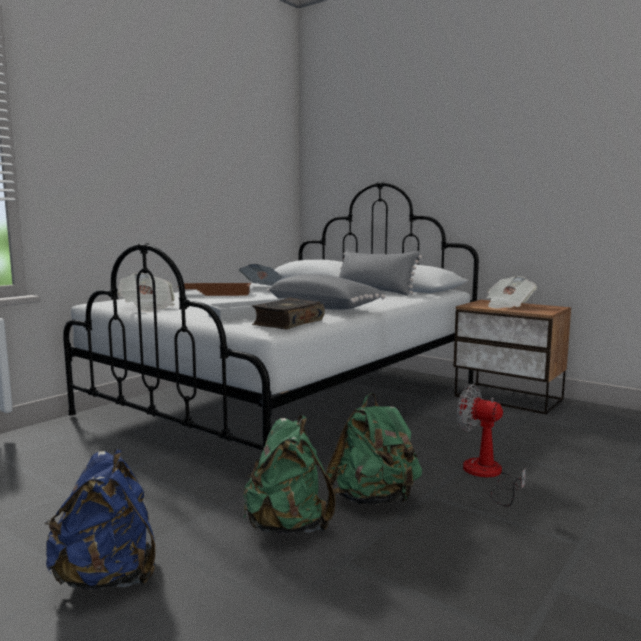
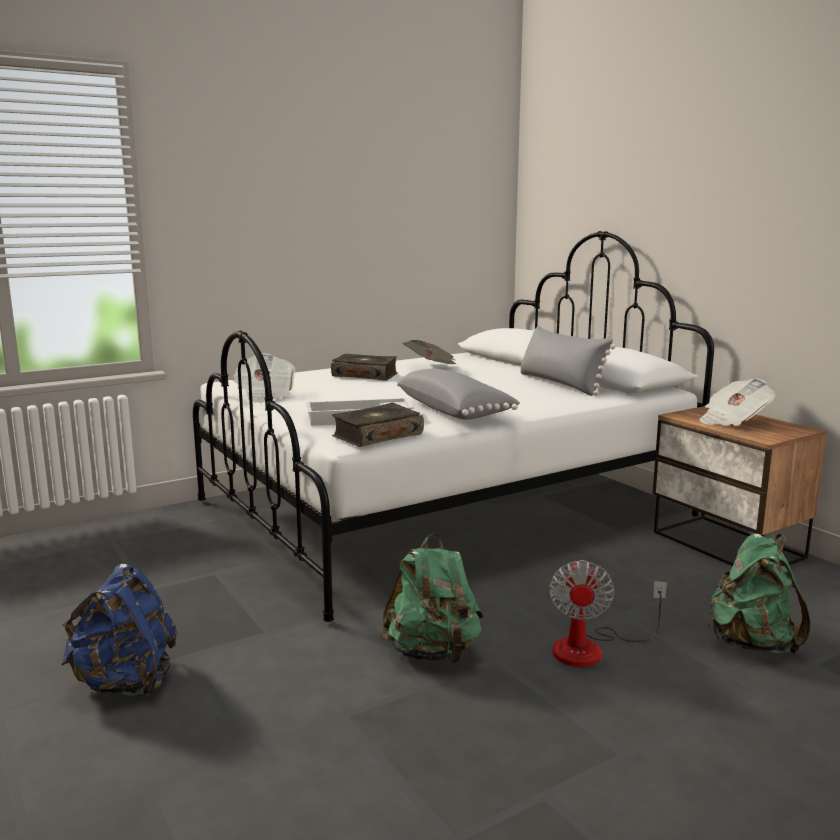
camera: 20 degrees right, 5 degrees up
brown tray [177,283,251,296] -> book [331,354,397,381]
green backpack [243,415,335,534] -> green backpack moved to [707,534,811,655]
fan [457,385,526,507] -> fan turned 135 degrees counterclockwise [549,560,667,667]

